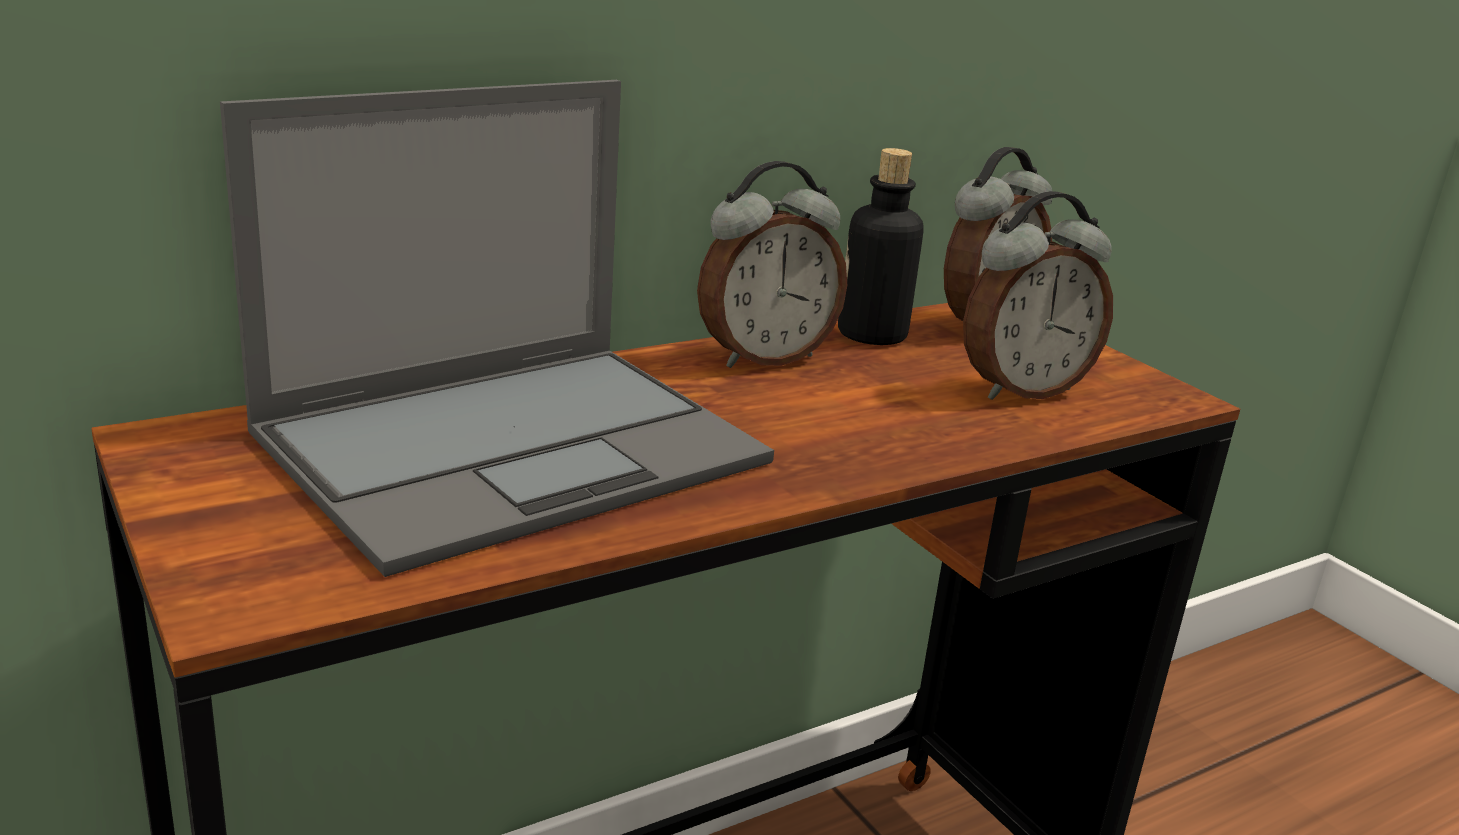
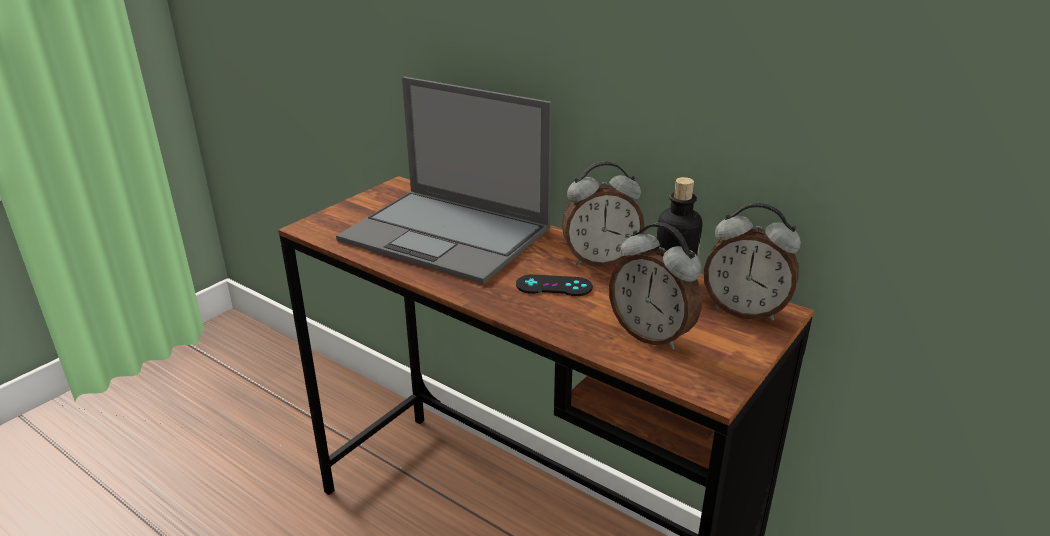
camera: 70 degrees right, 5 degrees up
alarm clock [697,161,847,368] -> alarm clock turned 45 degrees counterclockwise [562,161,645,267]
none -> black game controller [516,274,593,296]

